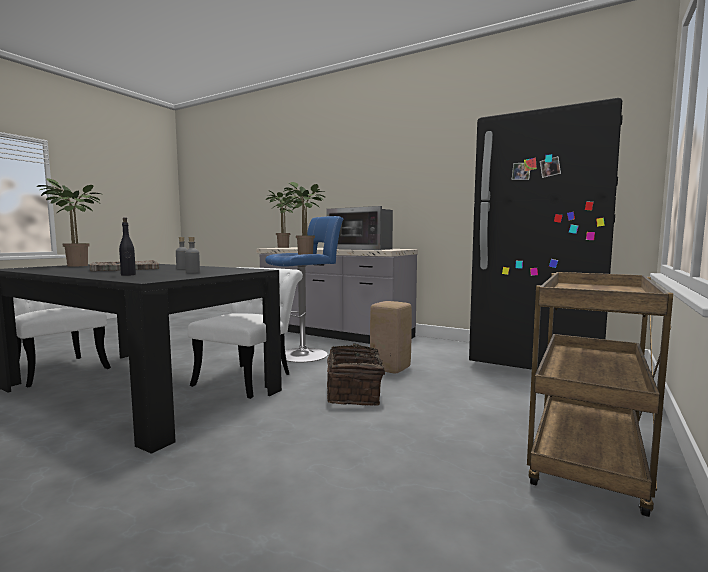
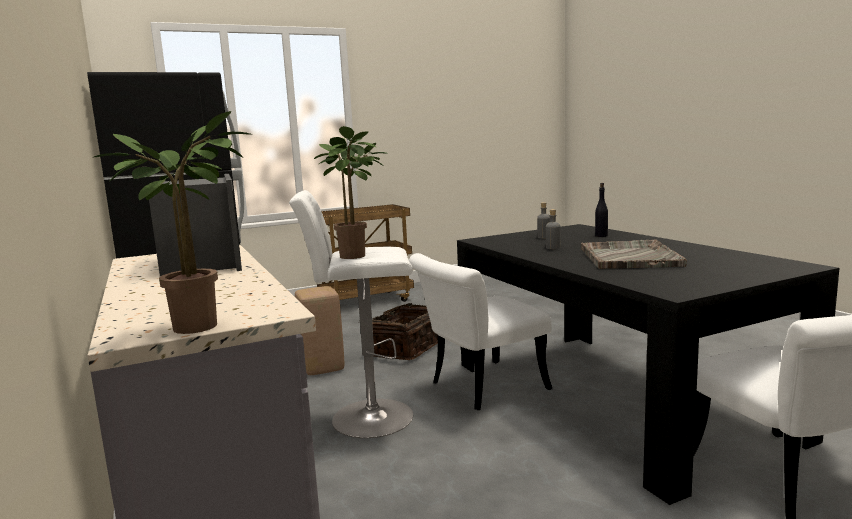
camera: 145 degrees left, 5 degrees up
potted plant [36,178,101,267] -> none
blue stool [265,216,343,362] -> white stool [289,190,413,438]

